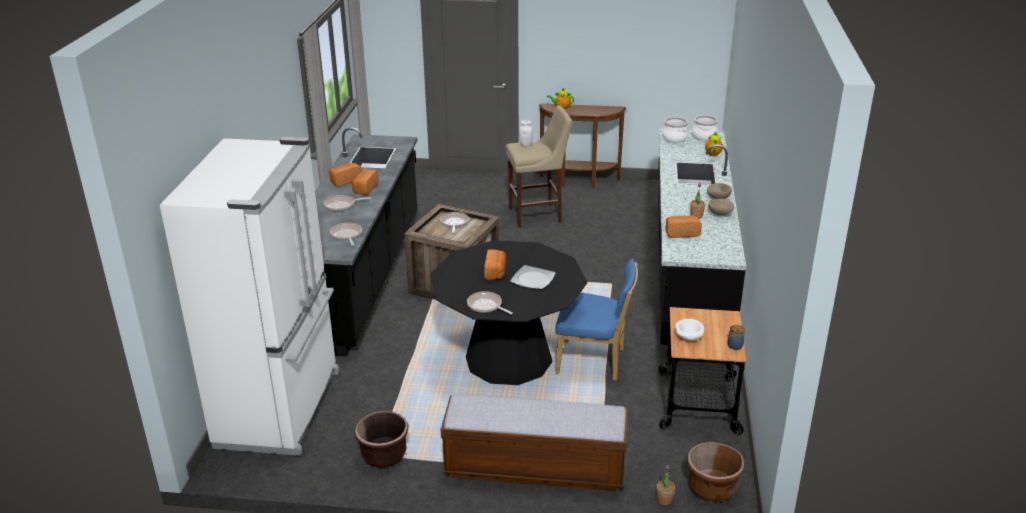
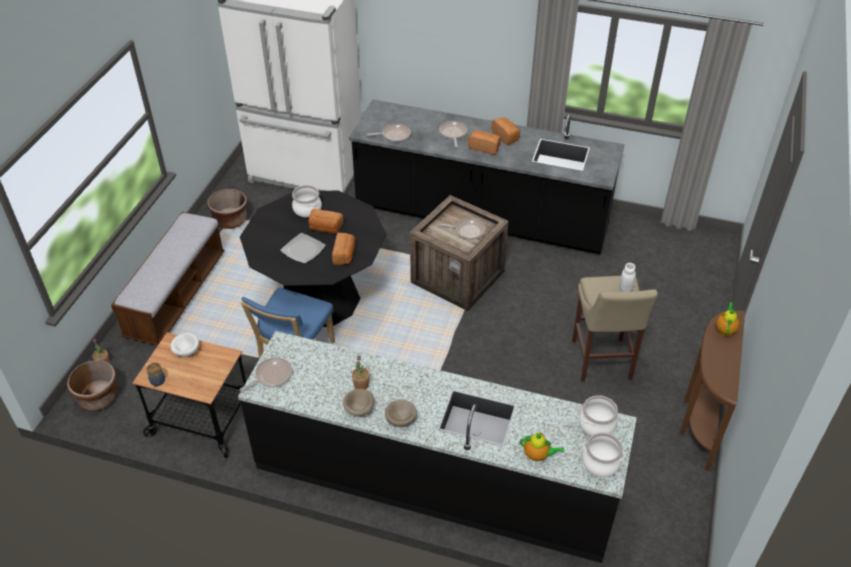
camera: 100 degrees right, 15 degrees up
frying pan [467,291,513,314] -> frying pan moved to [240,357,292,391]
bread [666,215,702,238] -> bread moved to [332,232,355,265]
none -> cooking pot [292,185,322,217]

